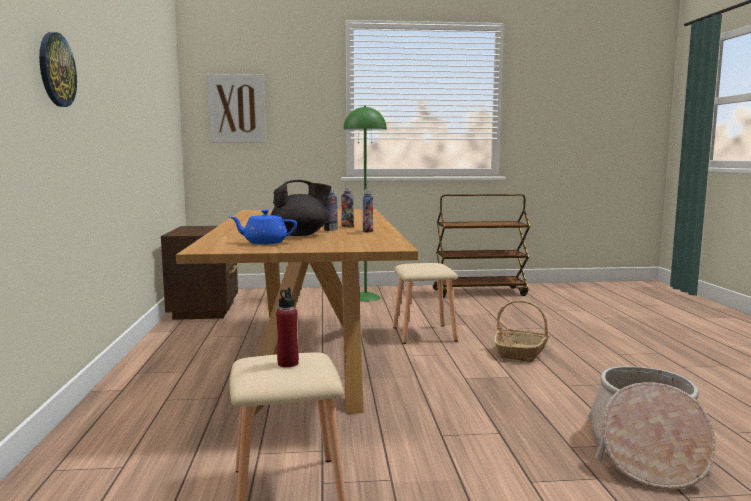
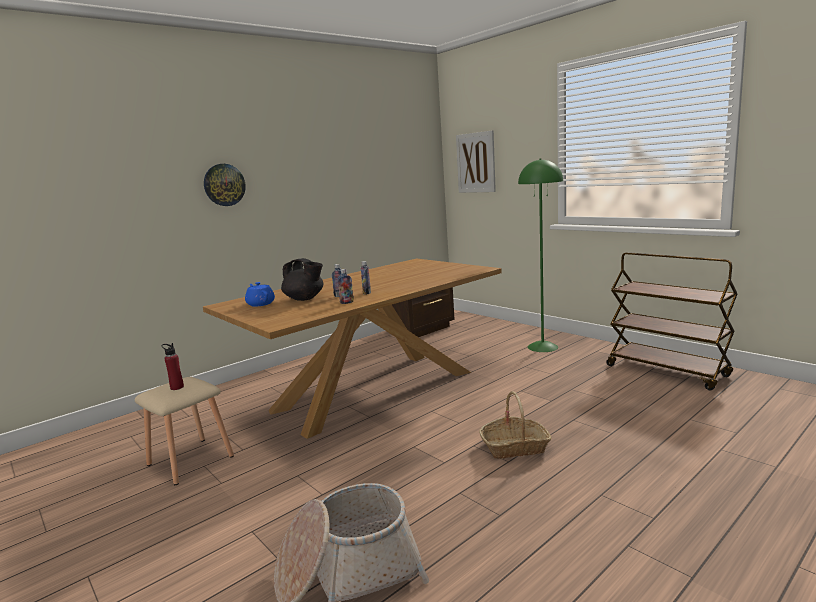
camera: 55 degrees right, 5 degrees up
beige stool [393,263,458,344] -> none

